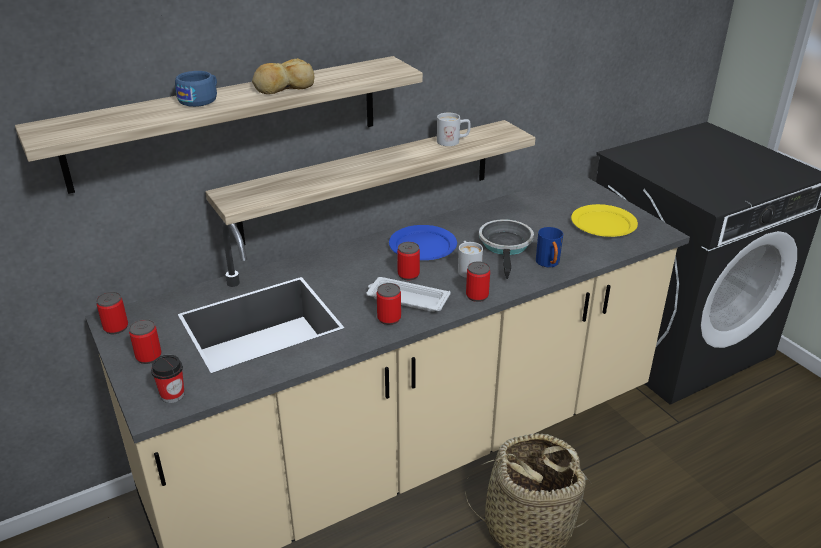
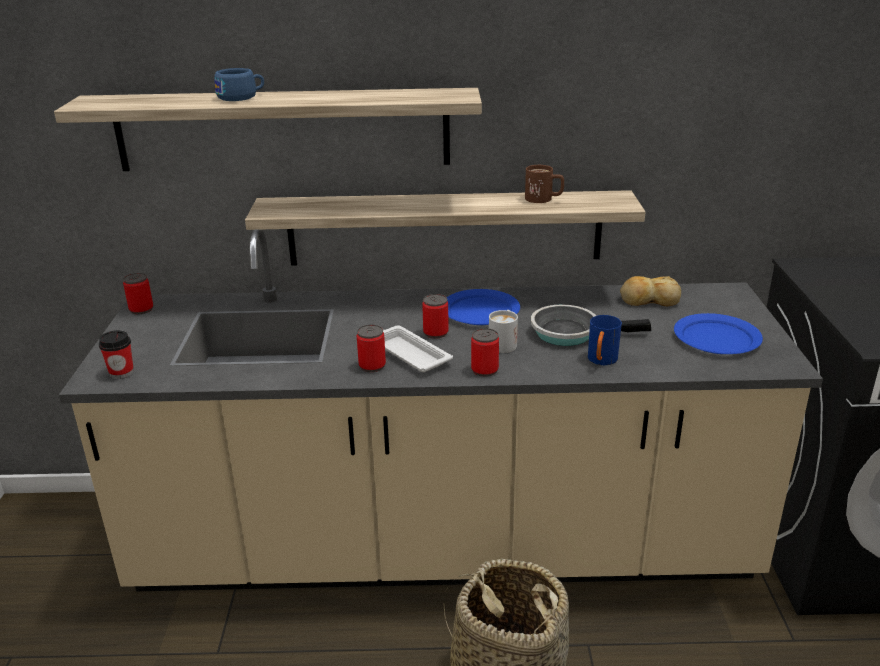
camera: 30 degrees right, 5 degrees down
can [129,319,161,364] -> none
bread [252,58,314,94] -> bread moved to [620,276,681,306]
white mug [437,113,471,146] -> brown mug [525,165,564,203]
frying pan [479,219,534,279] -> frying pan turned 120 degrees counterclockwise [531,304,651,346]
yellow plate [571,204,638,237] -> blue plate [674,313,763,354]

